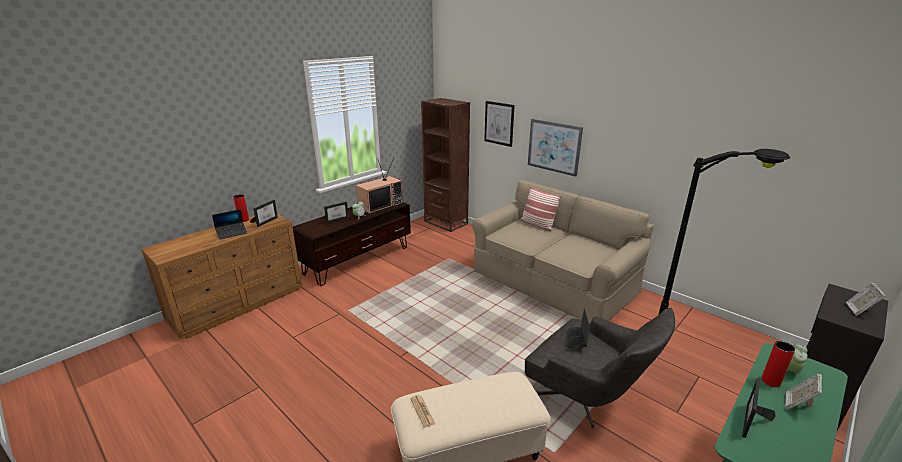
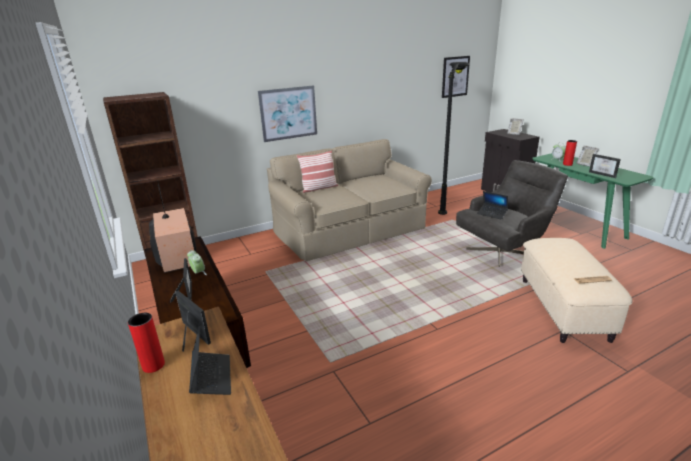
camera: 70 degrees left, 0 degrees up
picture [484,101,515,147] -> picture moved to [442,56,470,98]

